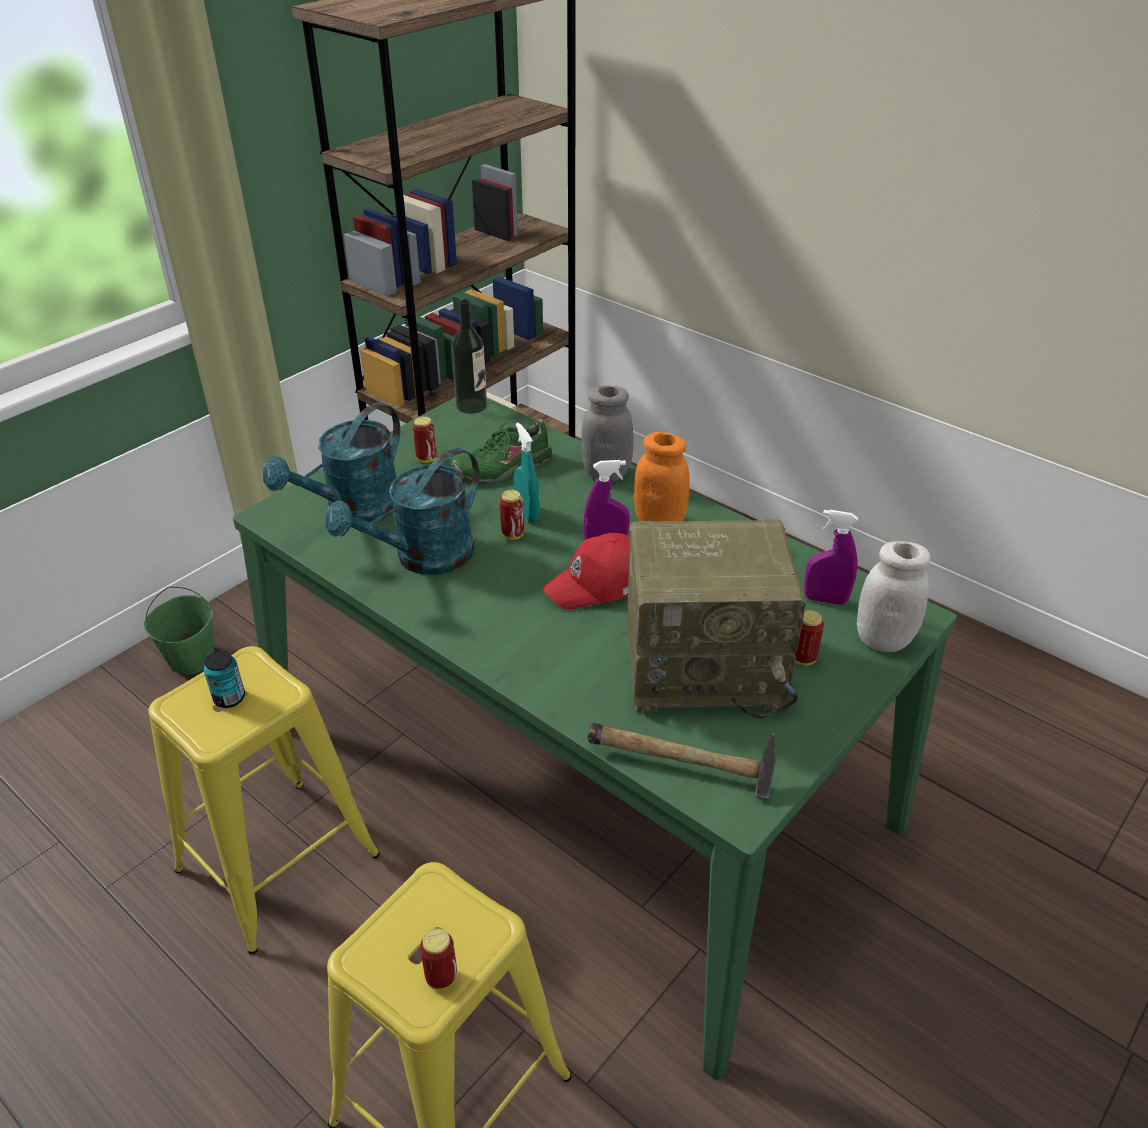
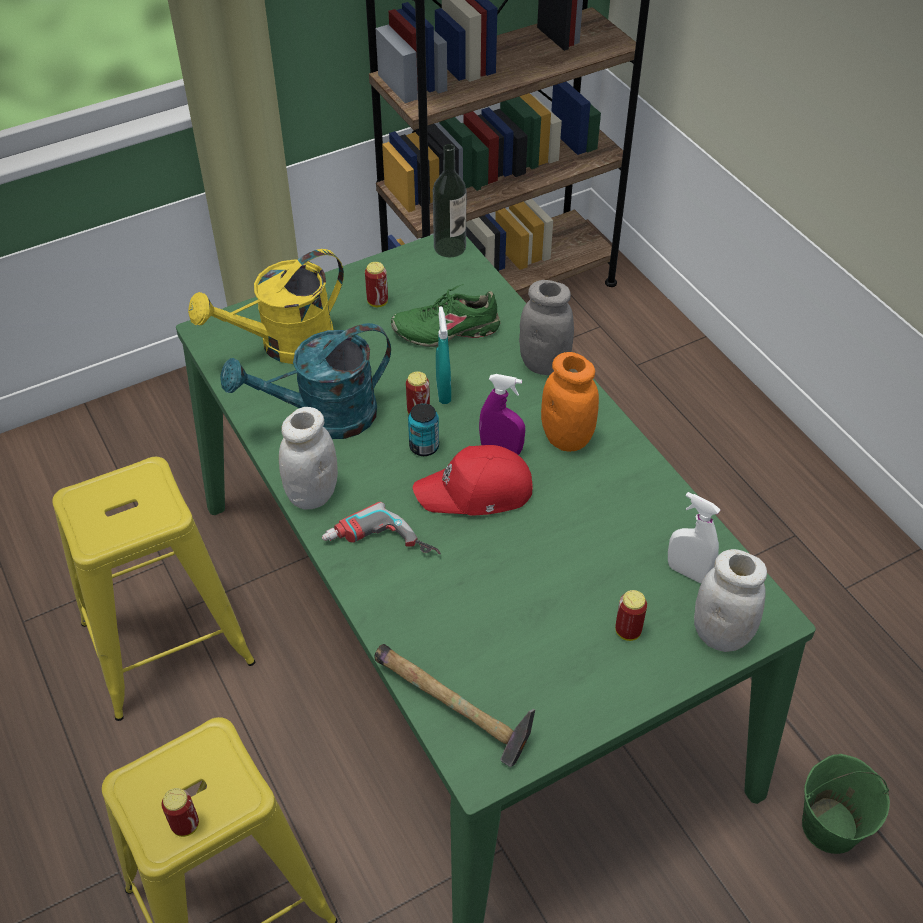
camera: 20 degrees right, 10 degrees up
green bucket [144,586,215,675] -> green bucket moved to [802,754,890,854]
can [204,651,245,708] -> can moved to [408,403,439,456]
turquoise watering can [263,402,400,523] -> yellow watering can [188,249,344,364]
radio [627,519,806,718] -> none
purple spray bottle [804,510,858,605] -> white spray bottle [668,492,720,583]
none -> white jar [279,407,338,509]
none -> power drill [322,502,441,554]

